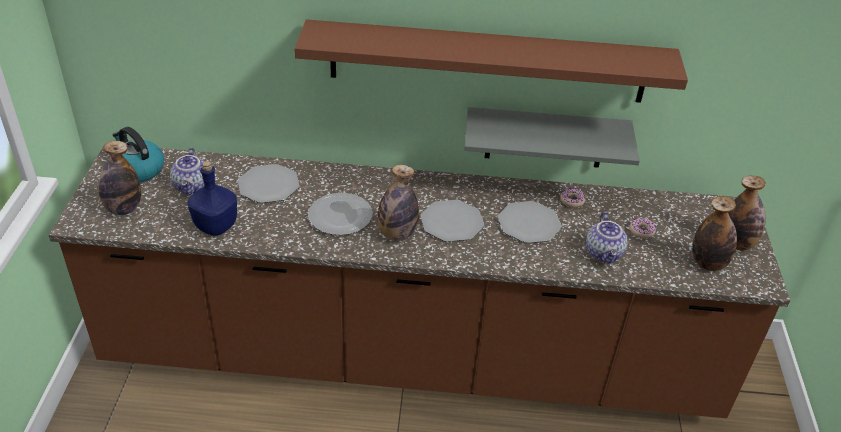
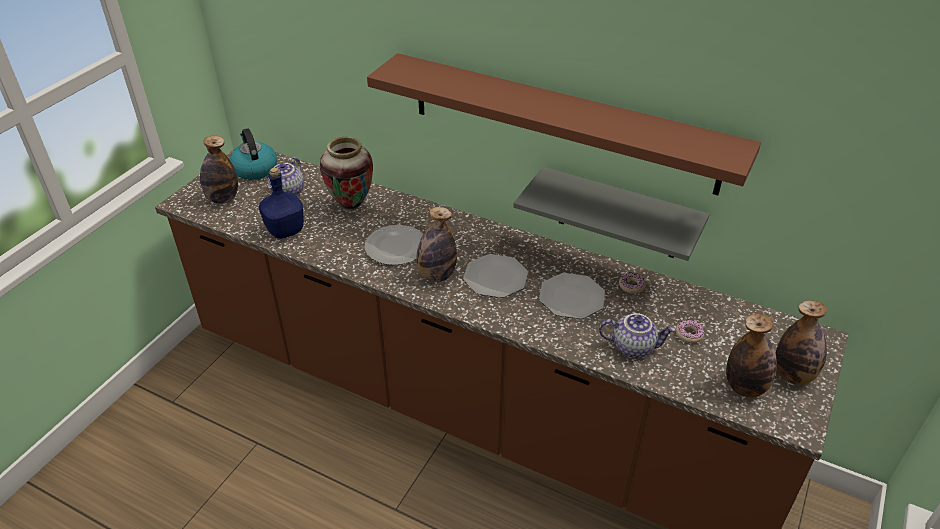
camera: 25 degrees right, 0 degrees up
plate [238,164,299,203] -> vase [320,137,373,210]
teapot [586,212,628,264] -> teapot turned 105 degrees counterclockwise [599,313,676,358]

